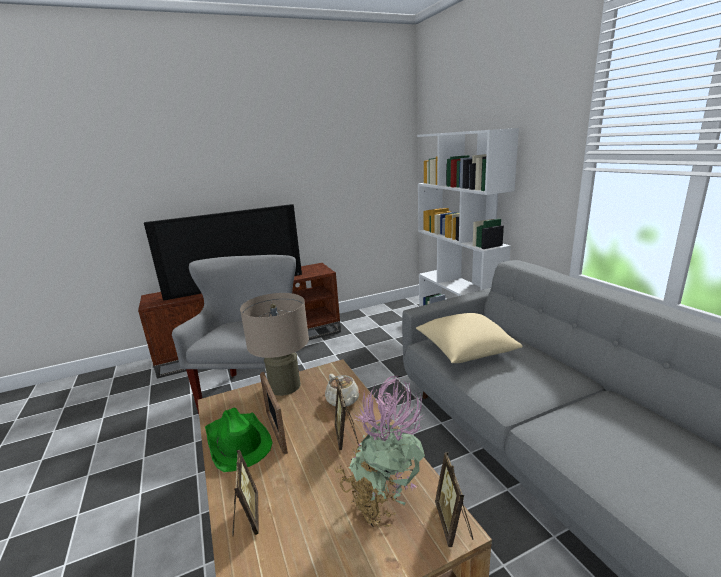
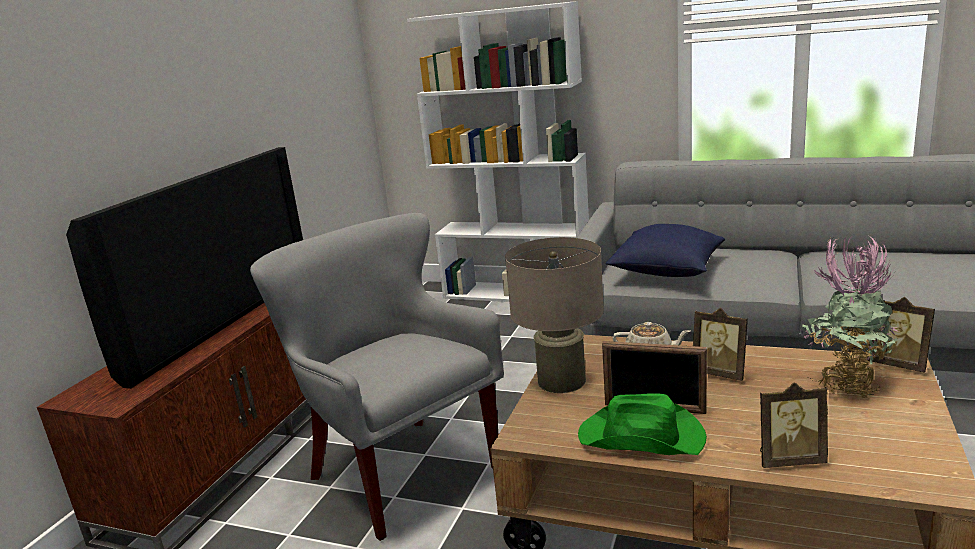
camera: 45 degrees left, 0 degrees up
picture frame [232,450,259,536] -> picture frame turned 150 degrees clockwise [760,382,828,468]
beige pillow [416,313,523,363] -> blue pillow [606,224,725,277]

